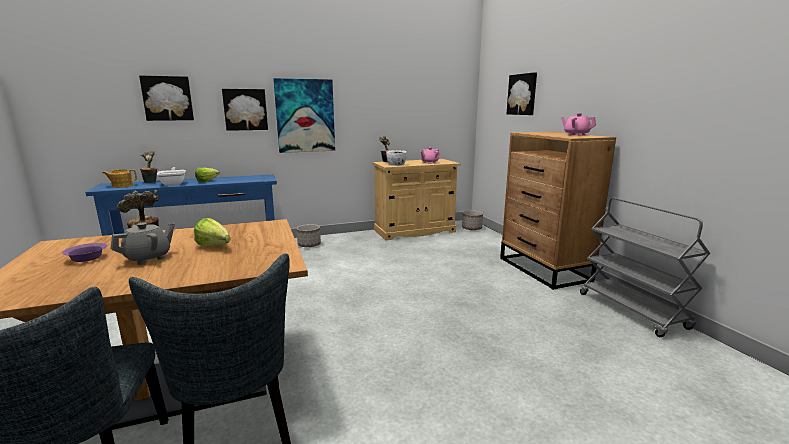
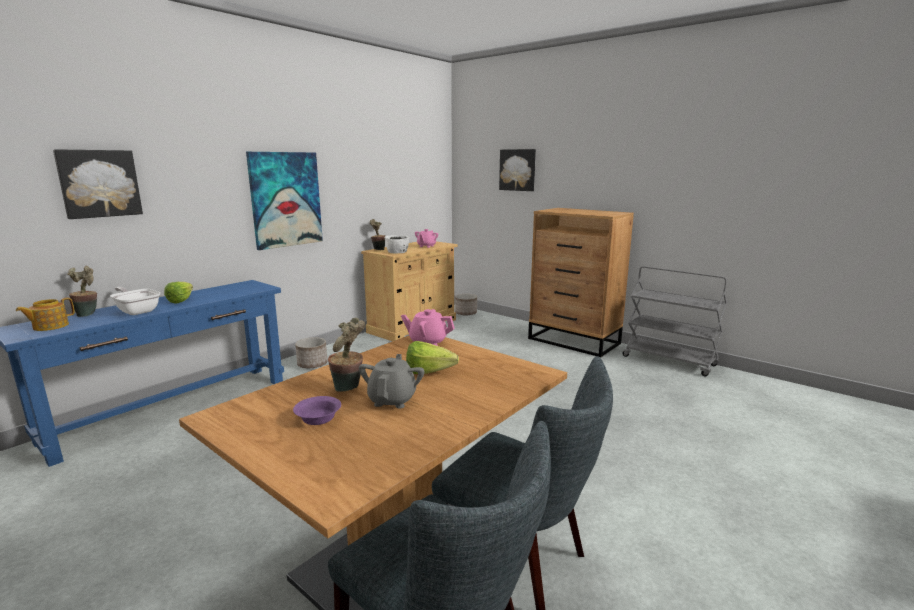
camera: 30 degrees left, 0 degrees up
picture [222,89,268,131] -> none
pink teapot [561,113,596,136] -> pink teapot moved to [401,309,454,346]

